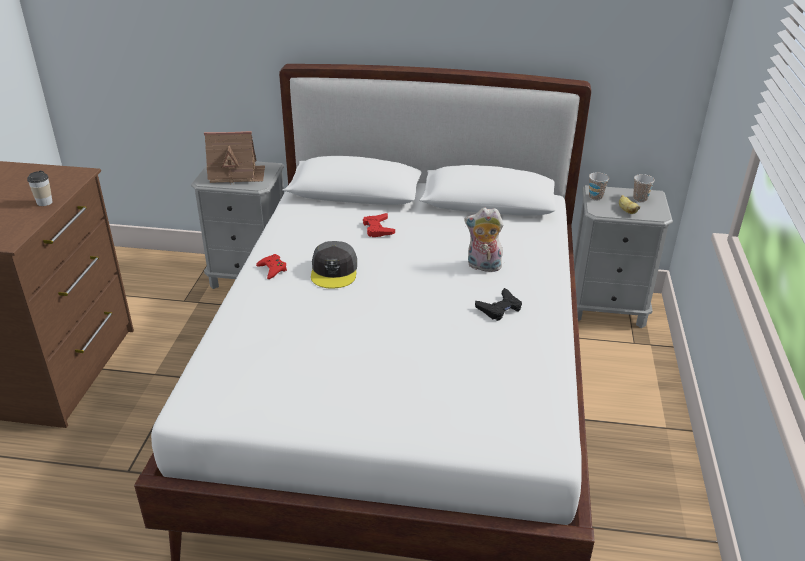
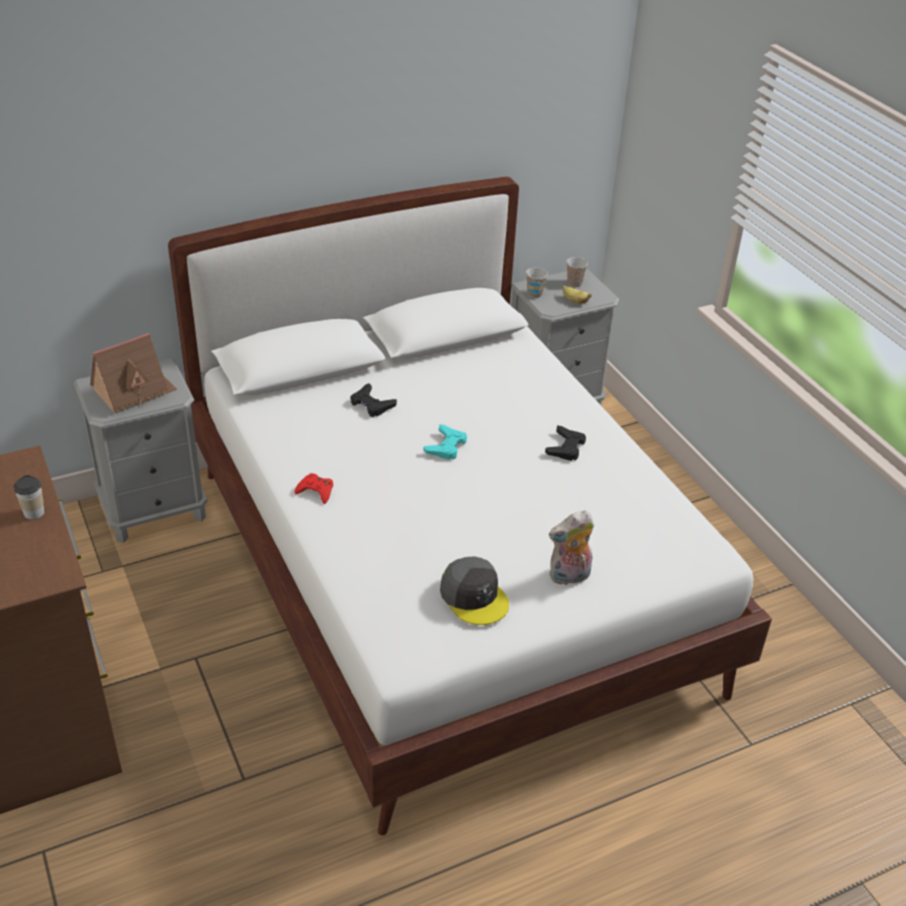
camera: 35 degrees left, 5 degrees up
grey cap [311,241,357,289] -> grey cap moved to [440,556,509,625]
red game controller [363,213,395,237] -> black game controller [350,383,397,417]
plush toy [464,208,503,274] -> plush toy moved to [549,510,594,585]
none -> turquoise game controller [424,424,467,460]

